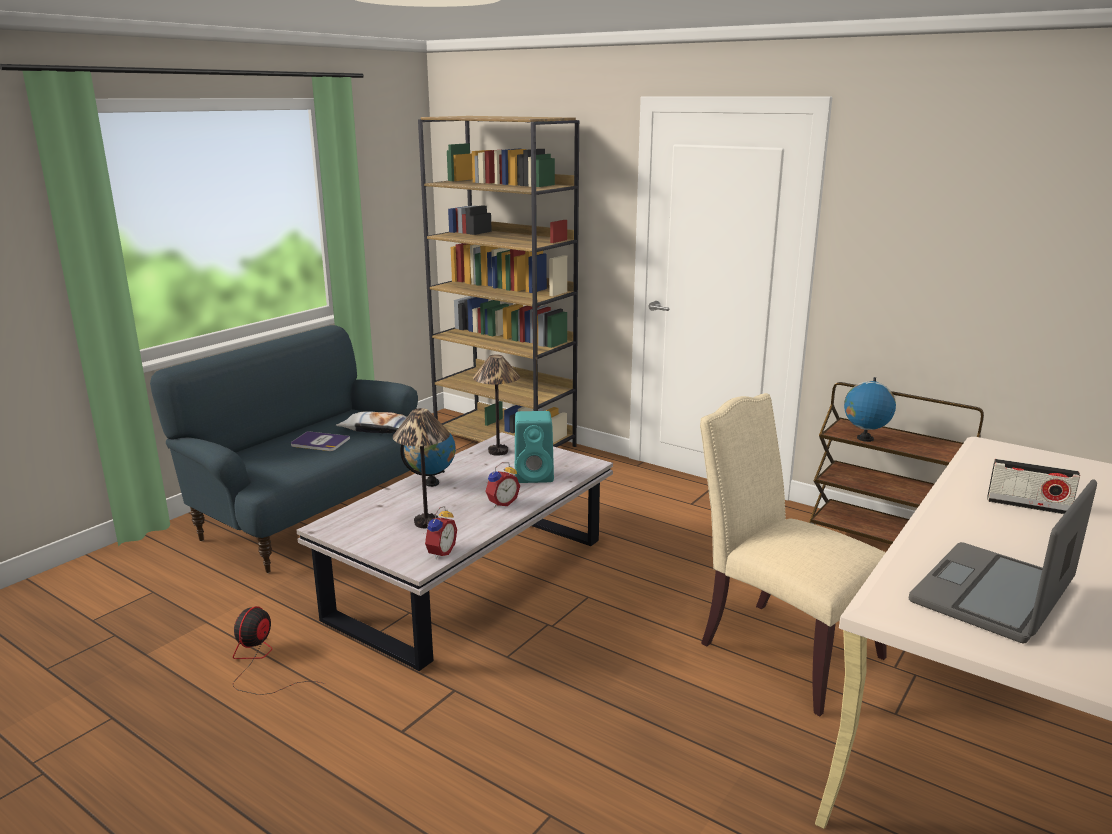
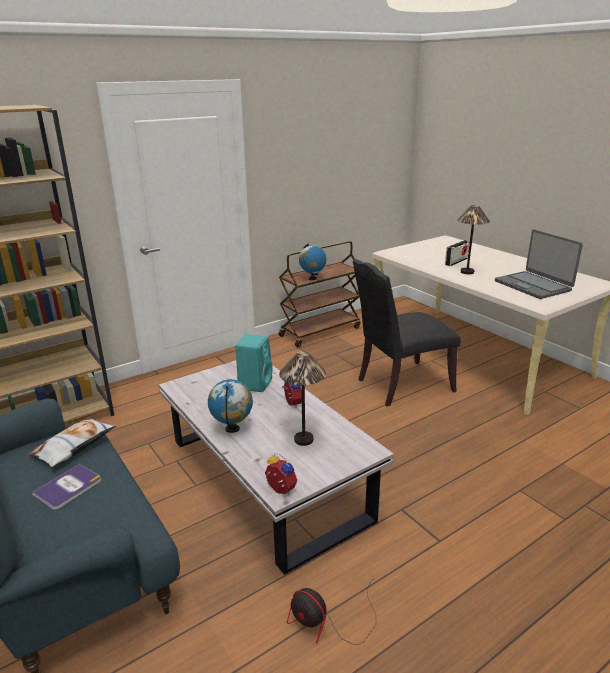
camera: 70 degrees left, 5 degrees up
alarm clock [424,506,457,559] -> alarm clock moved to [265,453,297,495]
table lamp [473,354,520,456] -> table lamp moved to [457,205,490,274]
beige chair [700,393,887,716] -> black chair [353,259,460,407]

